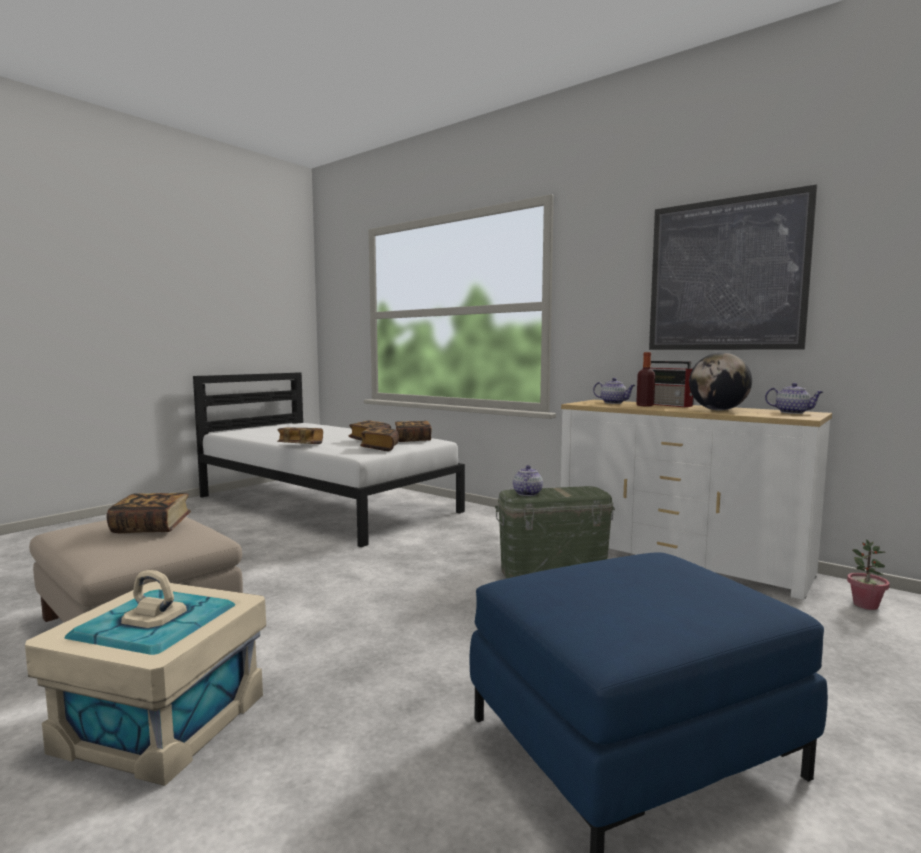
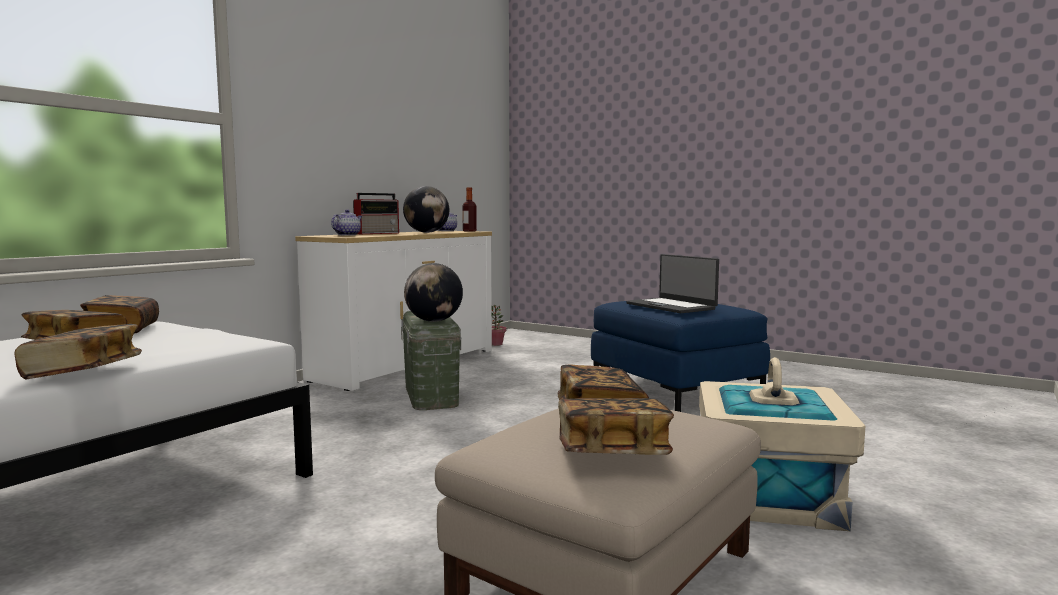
camera: 95 degrees left, 0 degrees up
book [360,427,399,451] -> book moved to [558,398,674,455]
teapot [513,465,543,496] -> globe [404,263,463,322]
bottle [636,352,655,407] -> bottle moved to [462,187,477,232]
picture [649,184,817,350] -> none
none -> laptop [626,254,719,313]

